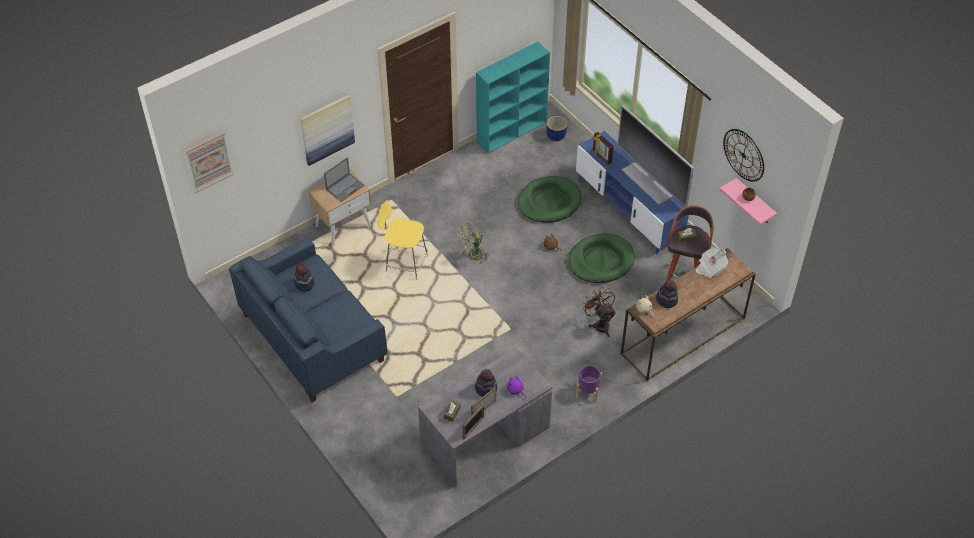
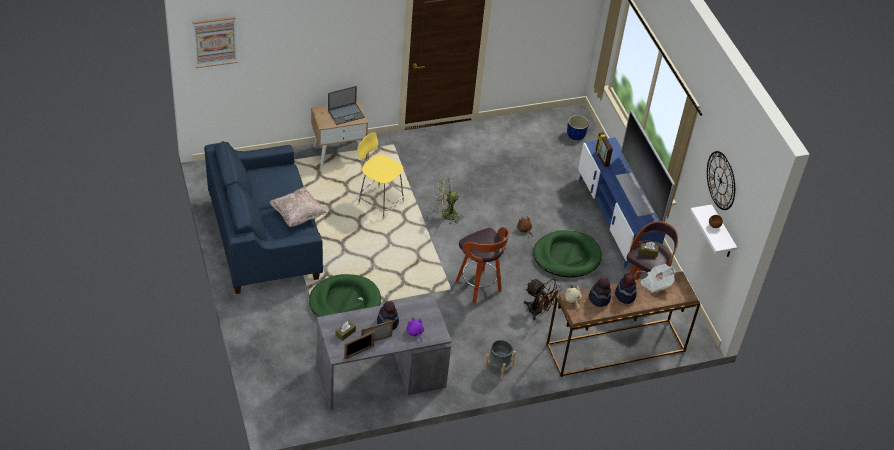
camera: 15 degrees right, 5 degrees down
hat [294,263,314,292] -> hat moved to [615,273,637,304]
picture [300,95,355,166] -> none
turquoise bookcase [476,42,550,153] -> none
green dog bed [518,176,582,223] -> green dog bed moved to [309,274,381,317]
purple planter [576,365,602,402] -> grey planter [484,340,516,379]
brown fan [582,288,616,337] -> brown fan turned 135 degrees clockwise [524,279,562,320]
pink shelf [719,178,777,226] -> white shelf [690,204,737,257]
none -> beige pillow [270,187,327,227]
none -> stool [456,227,509,304]

